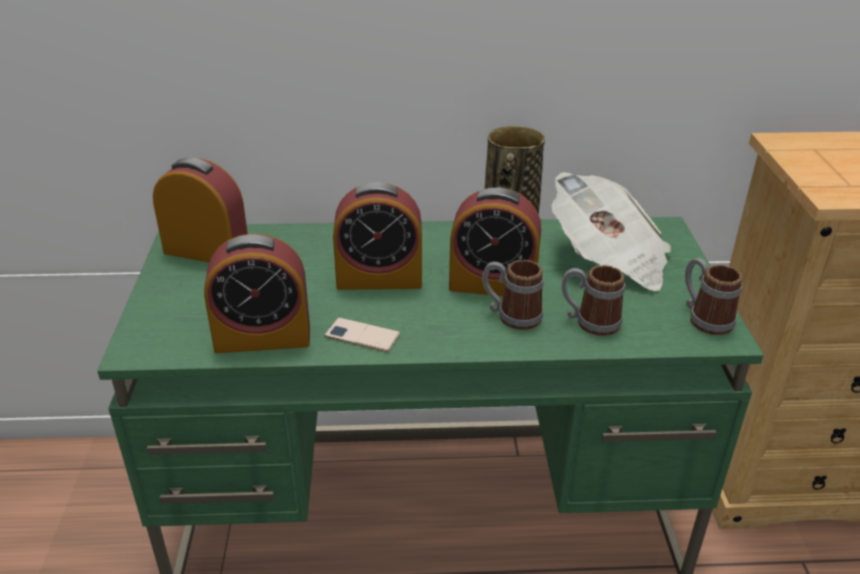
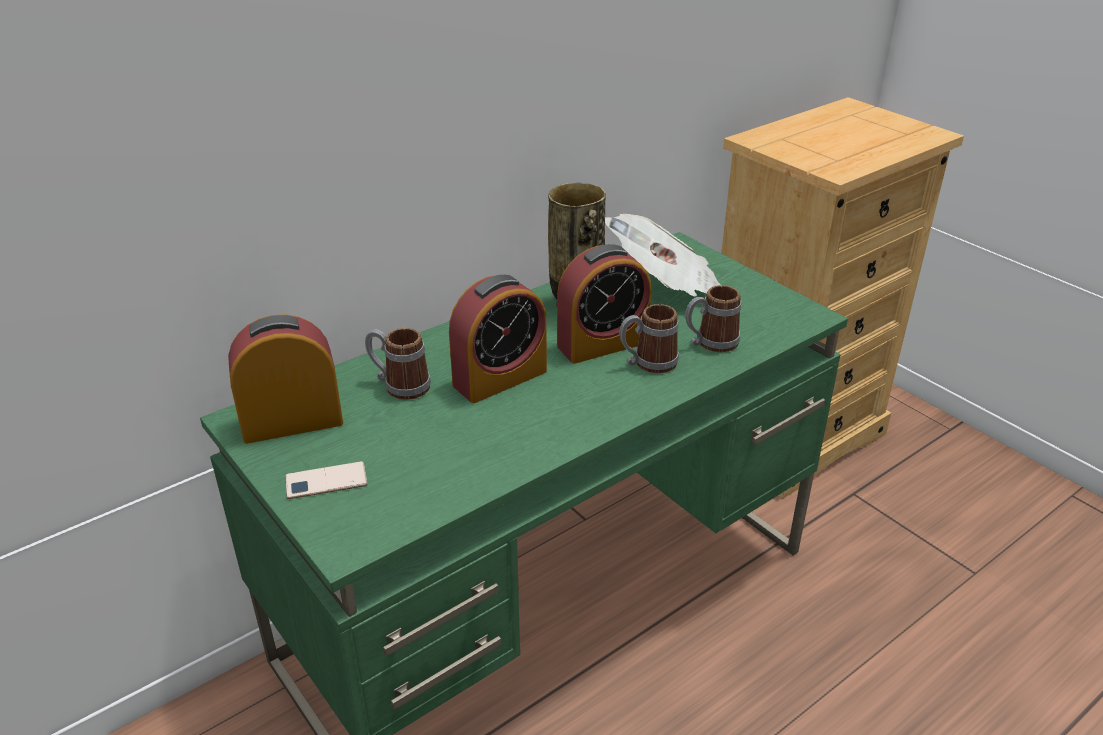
camera: 35 degrees left, 0 degrees up
alarm clock [204,234,310,353] -> none
phone [324,317,400,352] -> phone moved to [285,461,367,499]
mug [685,258,742,335] -> mug moved to [365,328,431,400]

